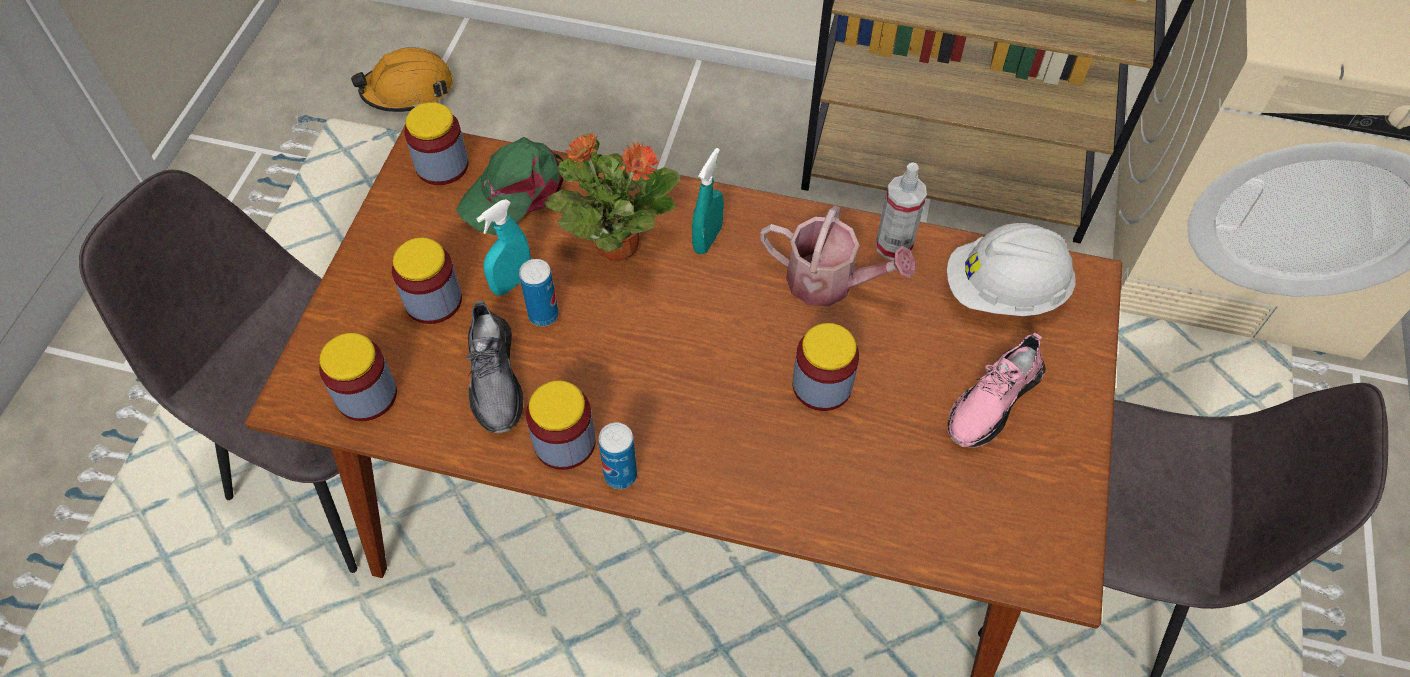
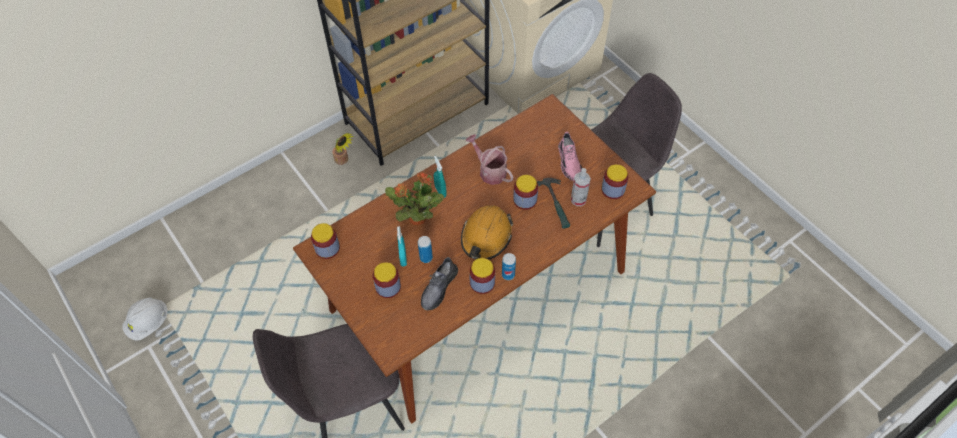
camera: 50 degrees left, 0 degrees up
jar [319,333,397,421] -> jar moved to [601,164,628,199]
orange hard hat [351,47,453,112] -> orange hard hat moved to [461,206,514,259]
green cap [456,137,563,235] -> none
grey shoe [467,300,523,433] -> grey shoe turned 90 degrees clockwise [421,257,458,311]
watering can [760,206,916,307] -> watering can turned 105 degrees counterclockwise [466,134,513,185]
spray bottle [876,162,927,261] -> spray bottle moved to [571,168,591,206]
white hard hat [947,223,1076,316] -> white hard hat moved to [122,298,168,340]
none -> potted plant [332,133,354,165]
none -> hammer [537,178,570,228]

